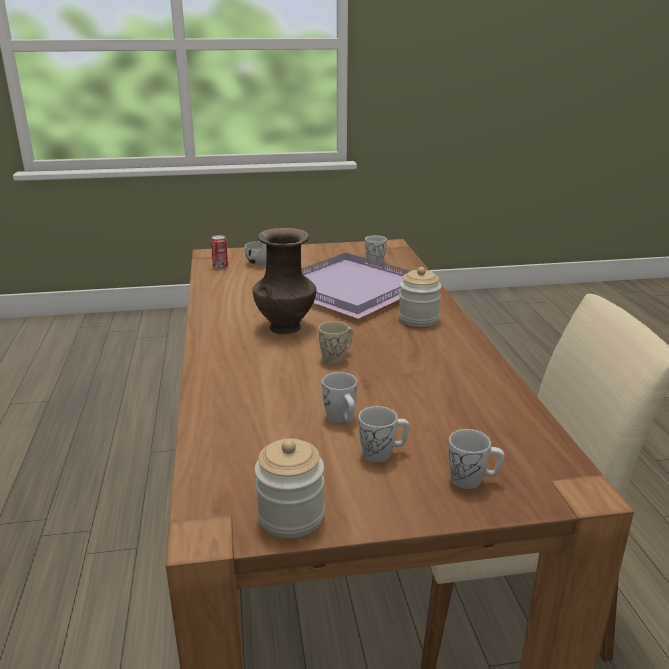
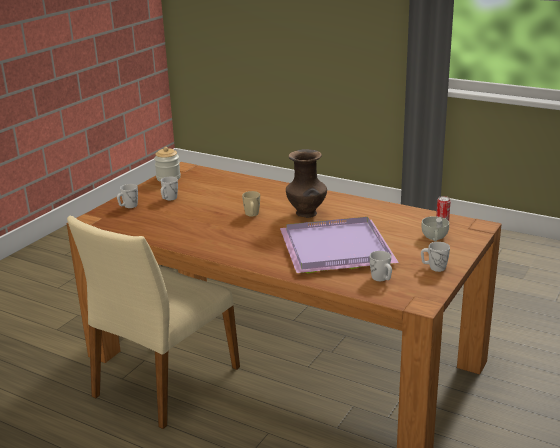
camera: 130 degrees right, 0 degrees up
white mug [322,372,357,423] -> white mug moved to [421,242,450,272]
jar [398,267,442,327] -> none

